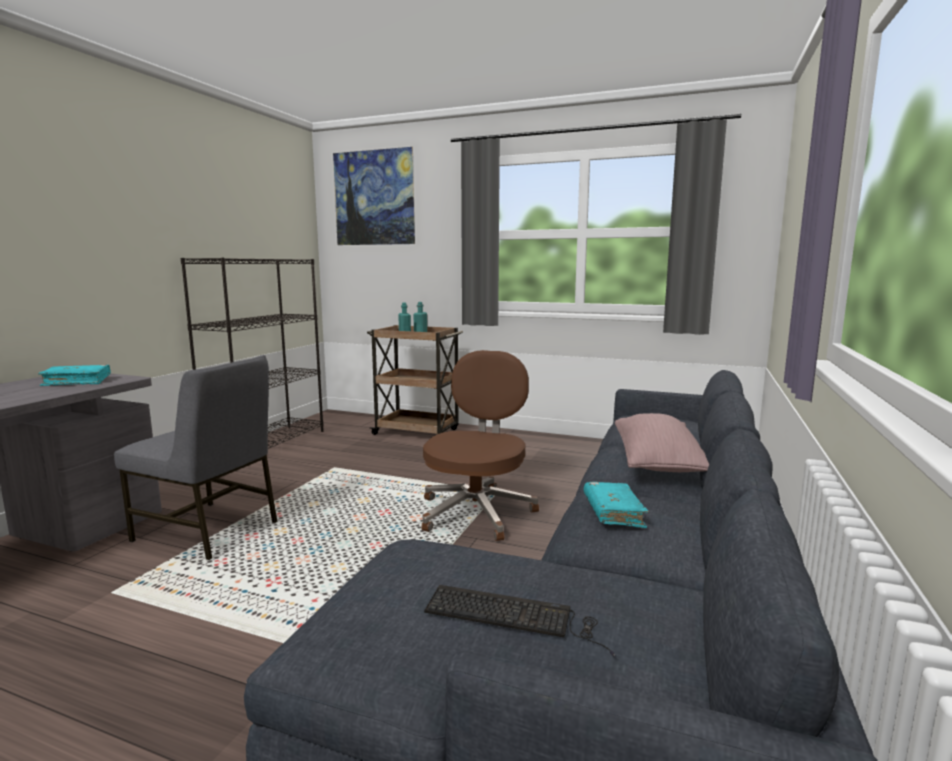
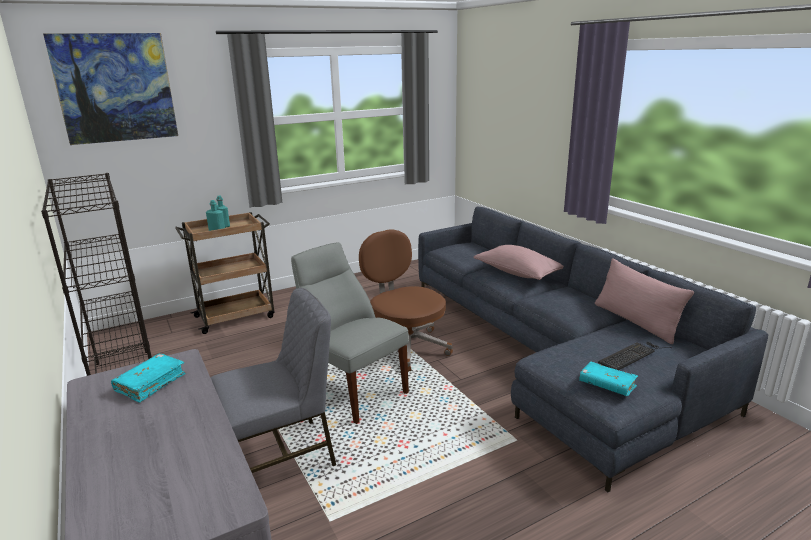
camera: 50 degrees left, 10 degrees up
turquoise book [584,482,649,528] -> turquoise book moved to [579,362,638,396]
none -> grey chair [291,243,409,424]
none -> pink pillow [595,258,694,344]

